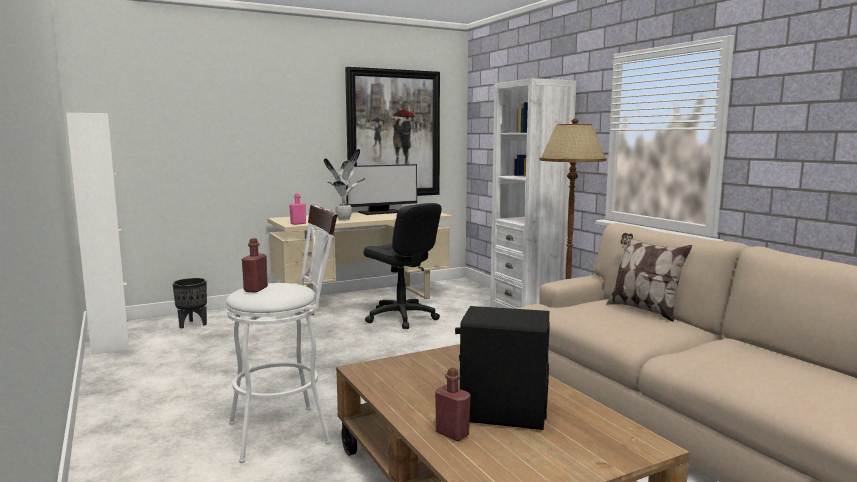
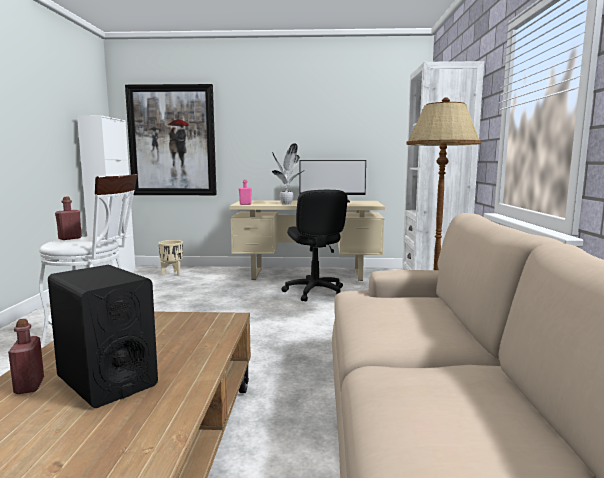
camera: 30 degrees right, 0 degrees up
black planter [172,278,207,329] -> beige planter [158,240,183,276]
picture [345,67,440,196] -> picture moved to [125,84,217,195]
pillow [606,233,692,322] -> none

